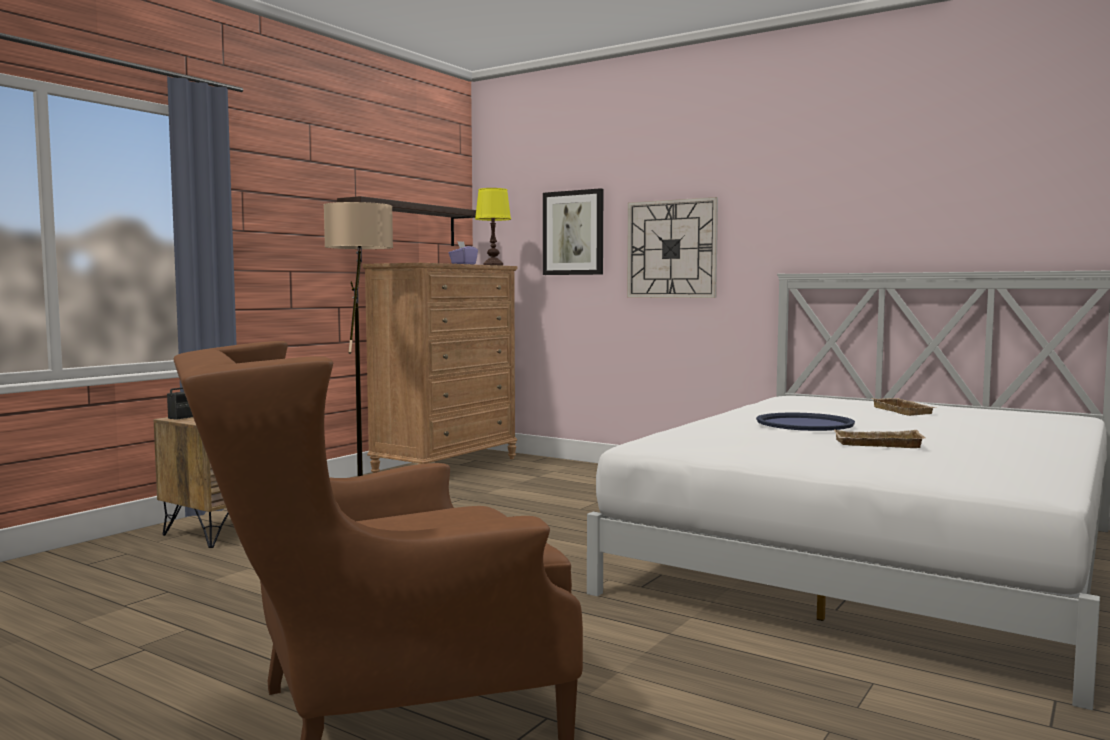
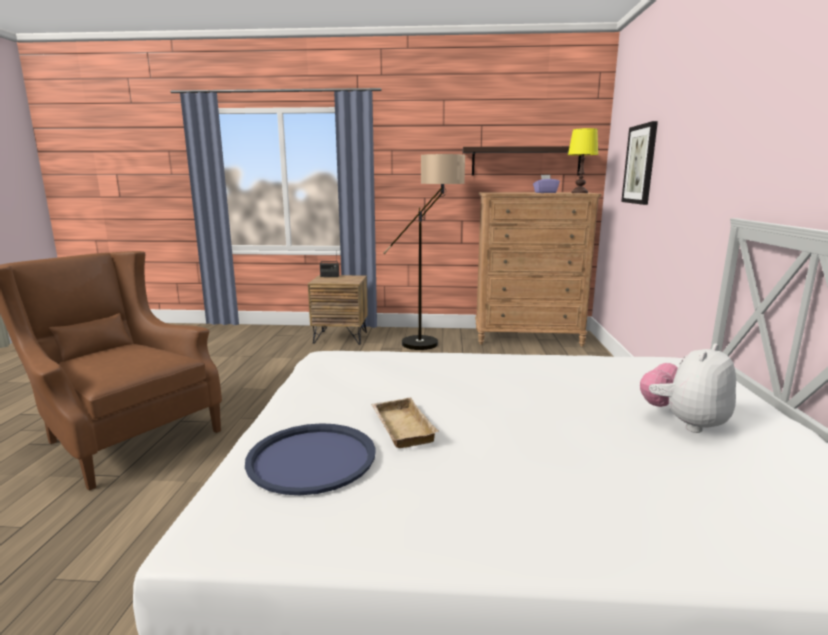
camera: 60 degrees right, 10 degrees up
wall clock [627,197,718,298] -> none
blue tray [756,413,855,431] -> blue tray moved to [245,423,376,495]
beige tray [872,398,936,416] -> plush toy [640,343,736,433]

